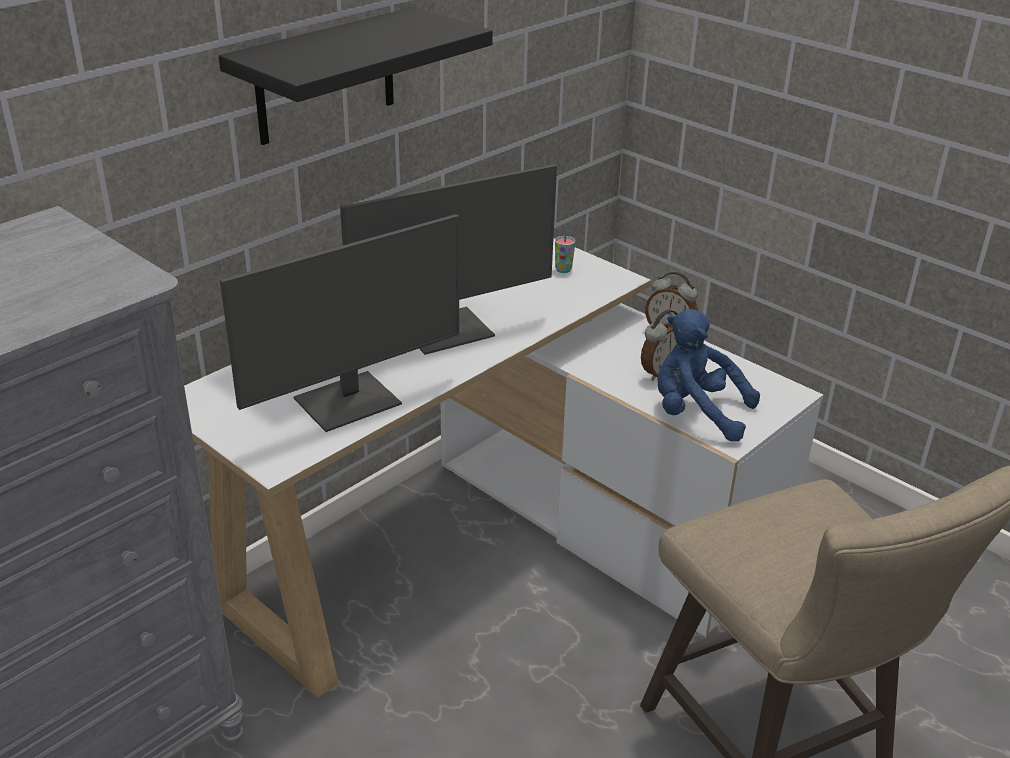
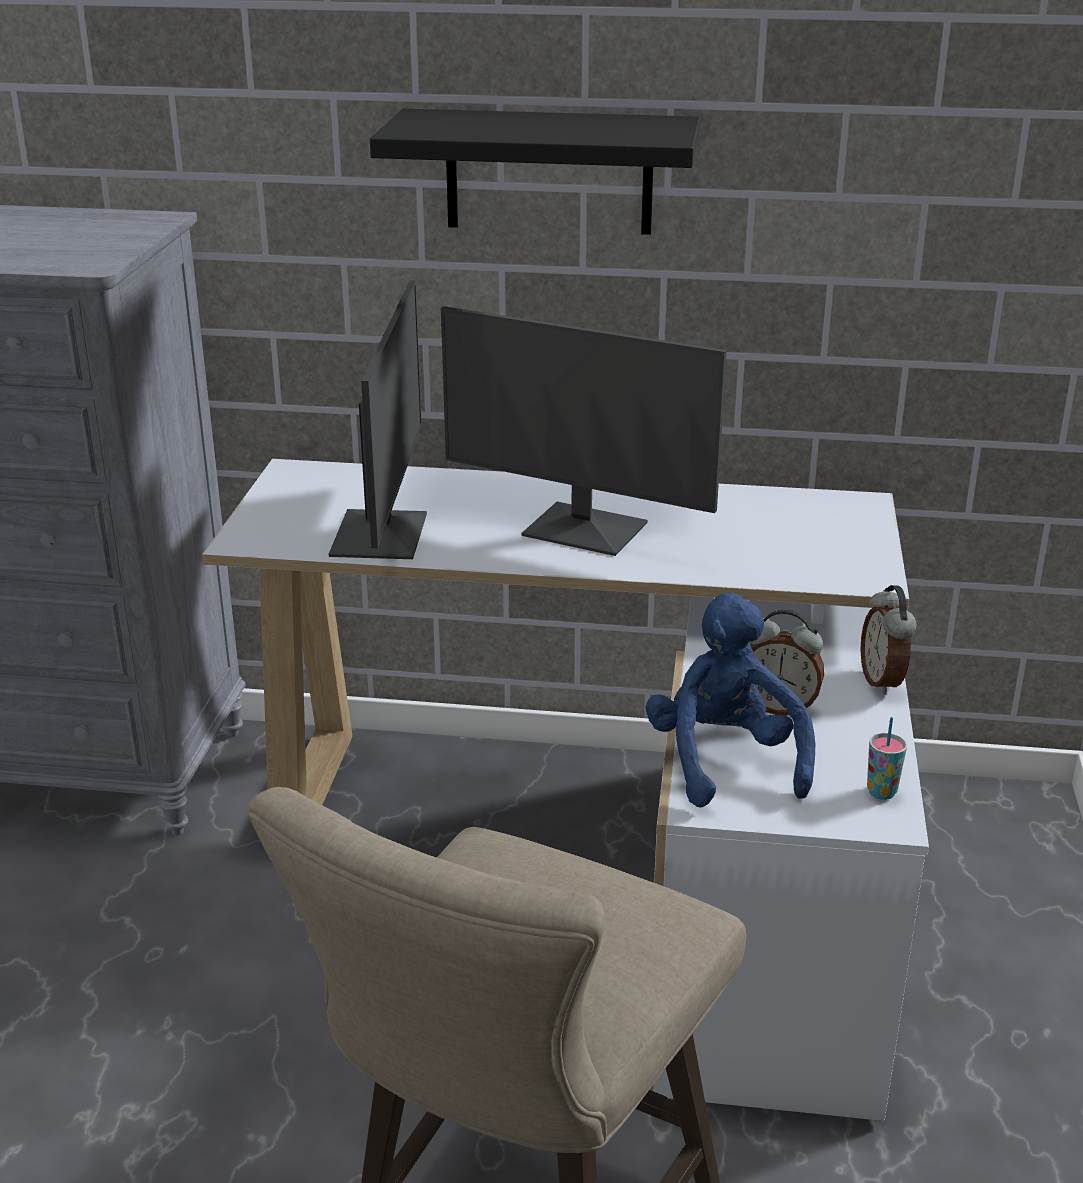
camera: 55 degrees right, 5 degrees down
monitor [220,214,459,432] -> monitor turned 105 degrees counterclockwise [329,280,427,559]
cup [555,225,575,273] -> cup moved to [867,717,907,800]

